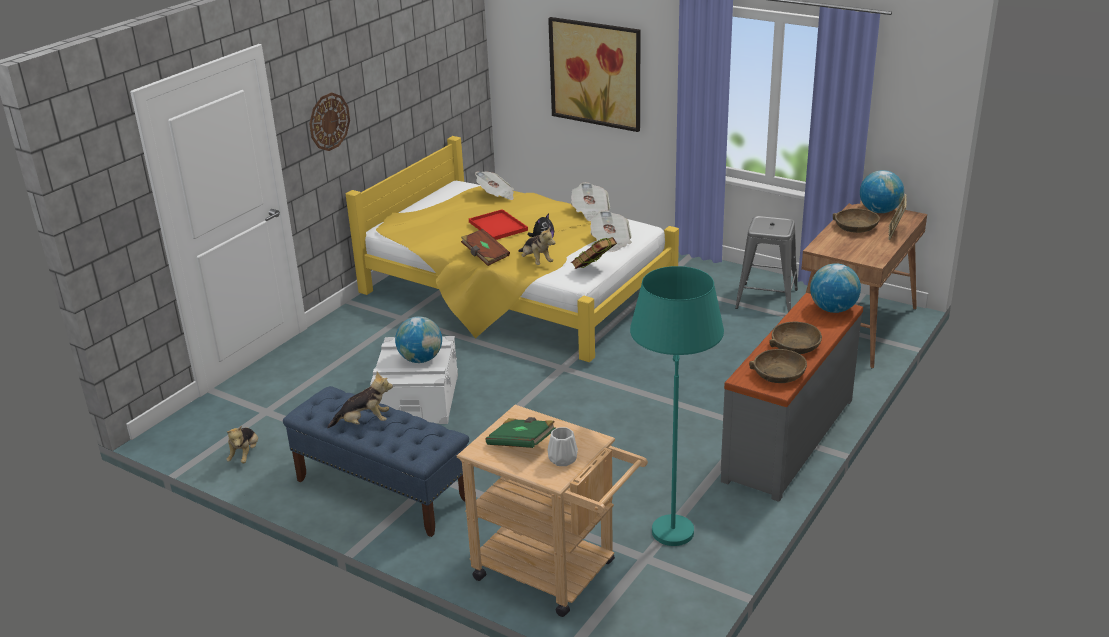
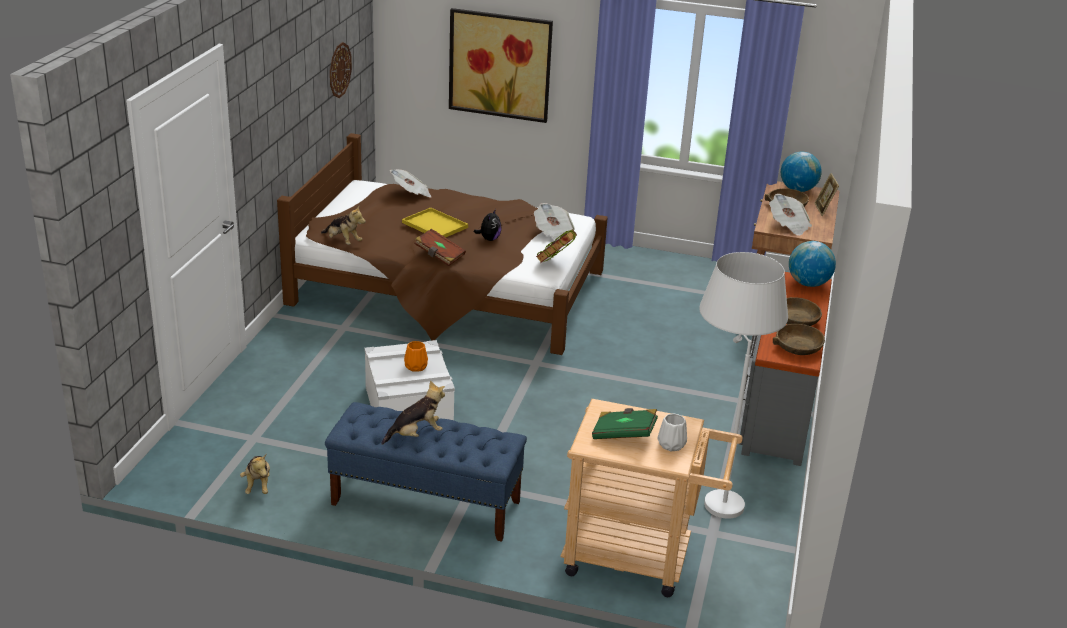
camera: 20 degrees left, 0 degrees up
wall clock [309,93,350,151] -> wall clock moved to [330,42,352,98]
yellow bed [346,136,679,362] -> brown bed [277,133,608,355]
globe [395,316,442,363] -> orange vase [404,341,428,371]
red tray [469,209,528,240] -> yellow tray [402,207,468,237]
plush toy [518,227,555,265] -> plush toy moved to [321,206,366,245]
newspaper [571,182,610,222] -> newspaper moved to [769,194,812,236]
turquoise floor lamp [630,266,724,546] -> white floor lamp [699,252,788,519]
grey stool [735,216,798,312] -> none

